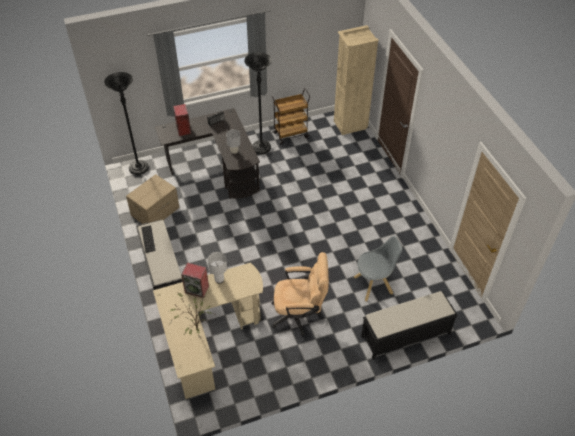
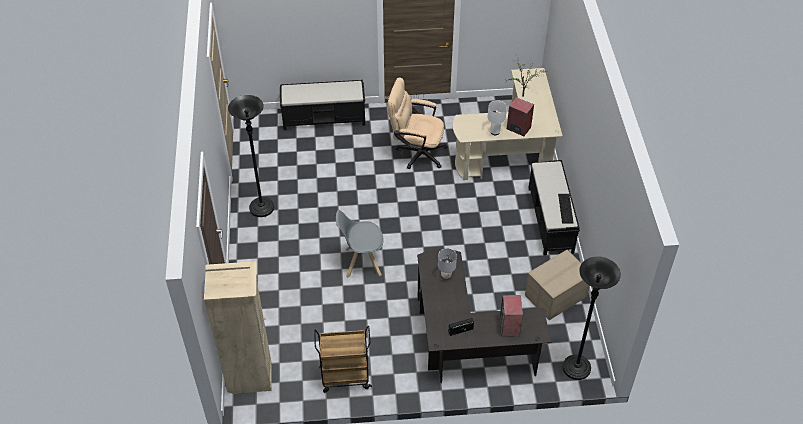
camera: 165 degrees left, 0 degrees up
black floor lamp [244,52,272,154] -> black floor lamp moved to [228,95,274,217]
grey chair [354,236,403,302] -> grey chair moved to [336,210,384,278]

